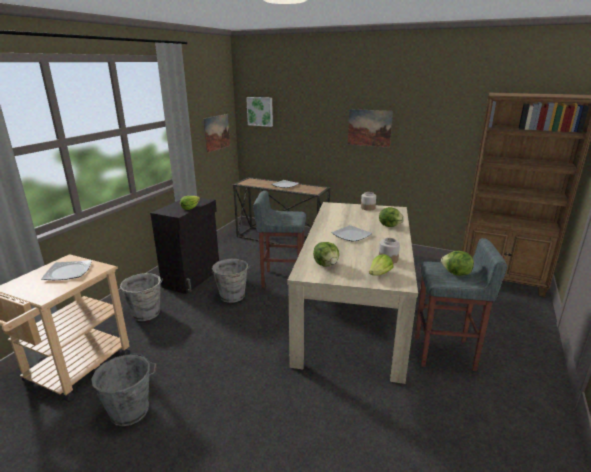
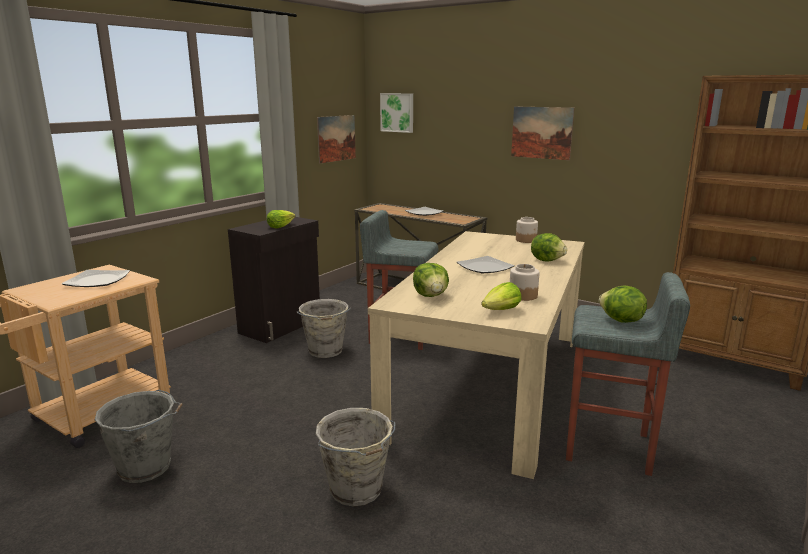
camera: 10 degrees right, 5 degrees down
grey bucket [120,273,163,321] -> grey bucket moved to [316,408,395,506]

